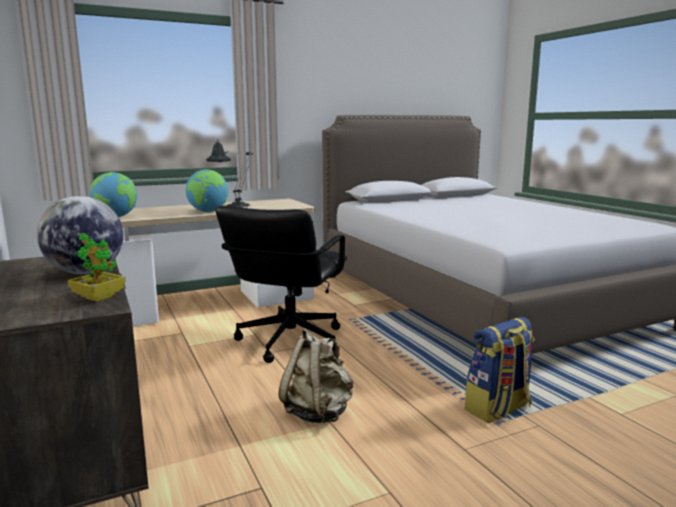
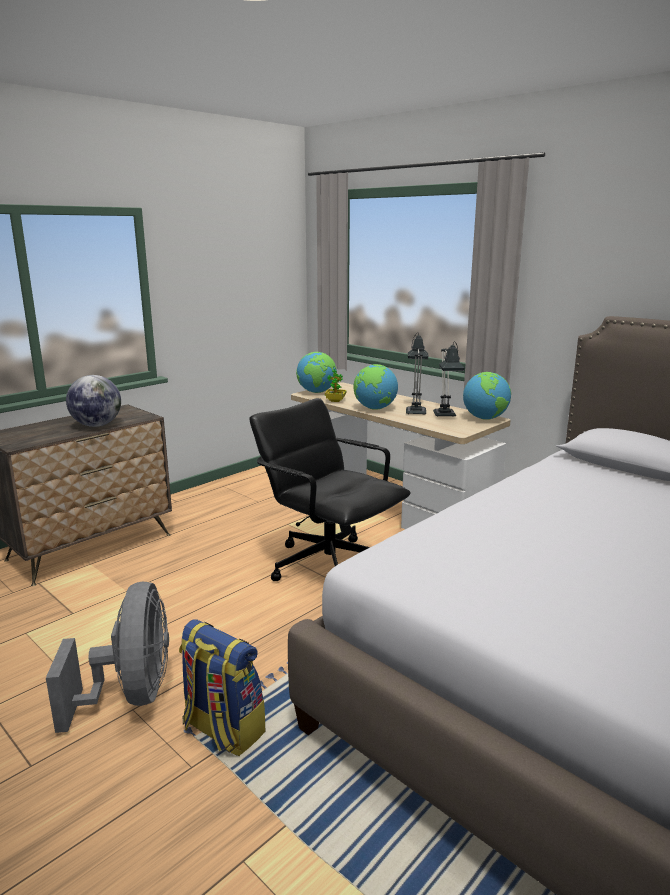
camera: 70 degrees right, 5 degrees up
potted plant [68,233,126,302] -> potted plant moved to [325,369,347,402]
black office chair [215,206,347,363] -> black office chair turned 45 degrees clockwise [249,398,410,581]
beige backpack [279,328,353,423] -> none
none -> grey fan [46,582,169,733]
none -> table lamp [433,342,465,417]
none -> globe [463,372,511,420]

